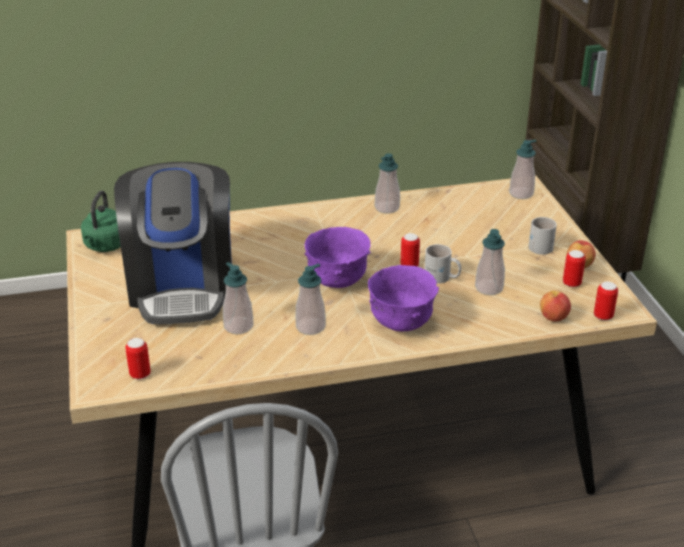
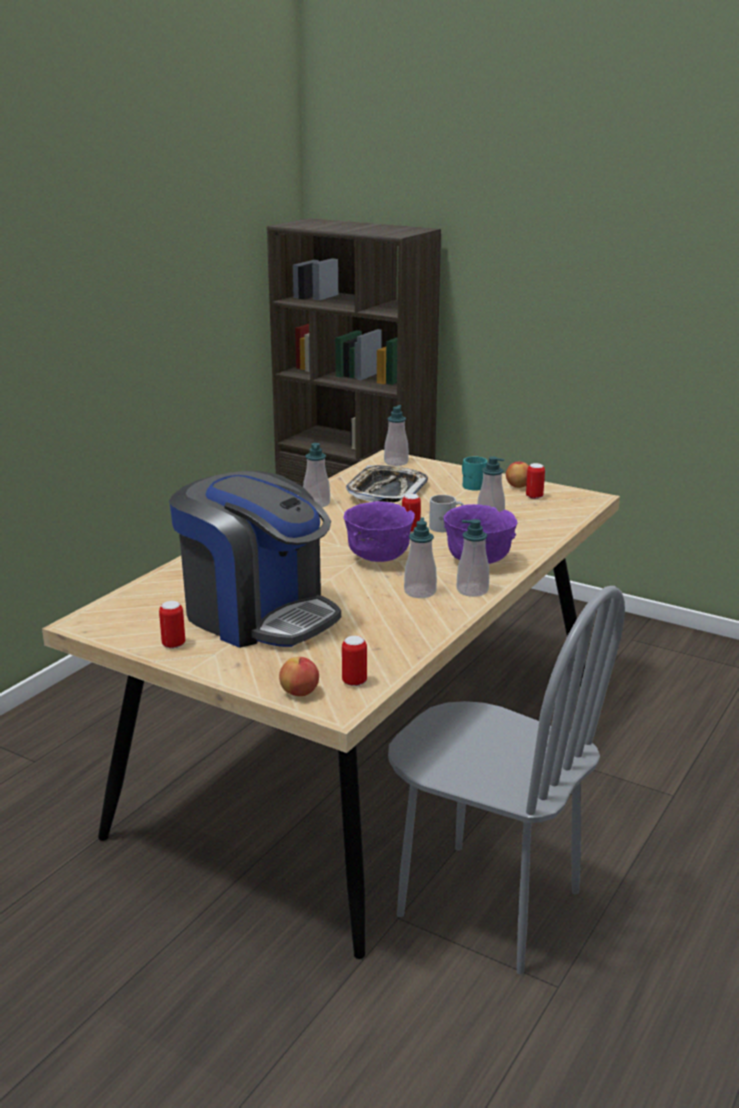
camera: 45 degrees left, 10 degrees down
green kettle [81,191,121,252] -> none
soap dispenser [223,262,254,334] -> soap dispenser moved to [457,519,489,597]
white mug [528,217,557,255] -> turquoise mug [462,457,487,490]
apple [540,290,571,322] -> apple moved to [279,657,319,696]
can [594,282,618,320] -> can moved to [159,601,185,649]
none -> tray [346,465,428,502]

